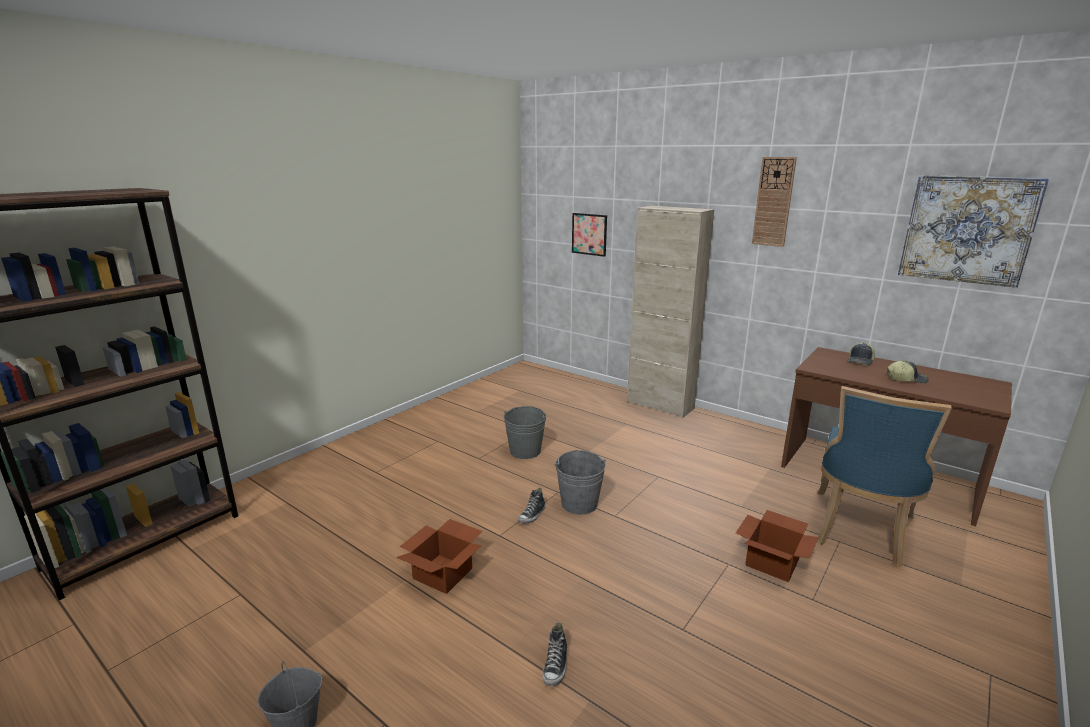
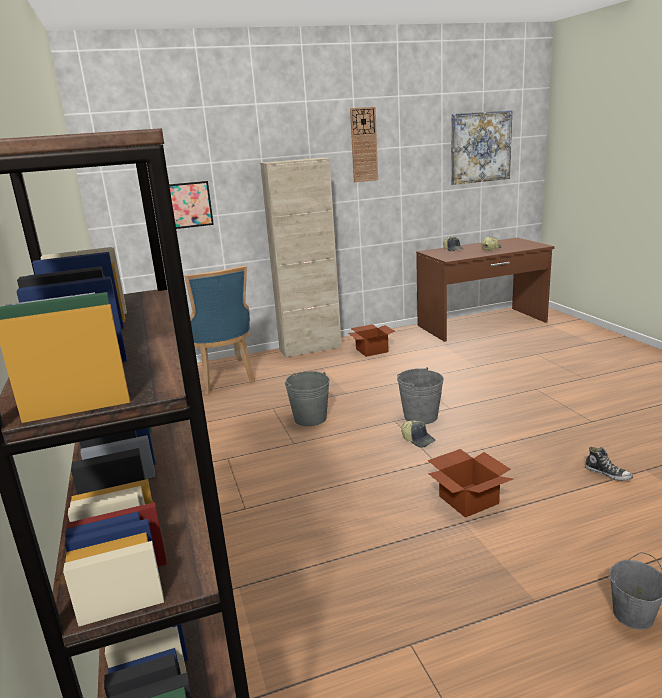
camera: 55 degrees left, 0 degrees up
shoe [518,488,545,523] -> cap [401,421,436,448]
cardboard box [736,510,819,582] -> cardboard box moved to [348,324,395,357]
blue chair [817,386,952,568] -> blue chair moved to [184,266,255,394]

